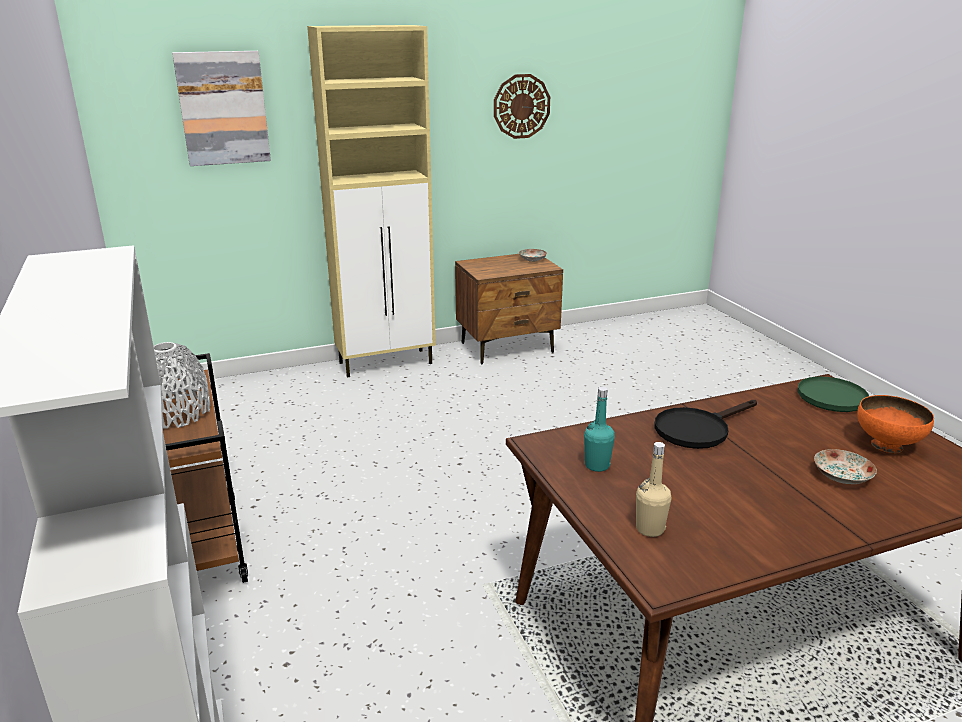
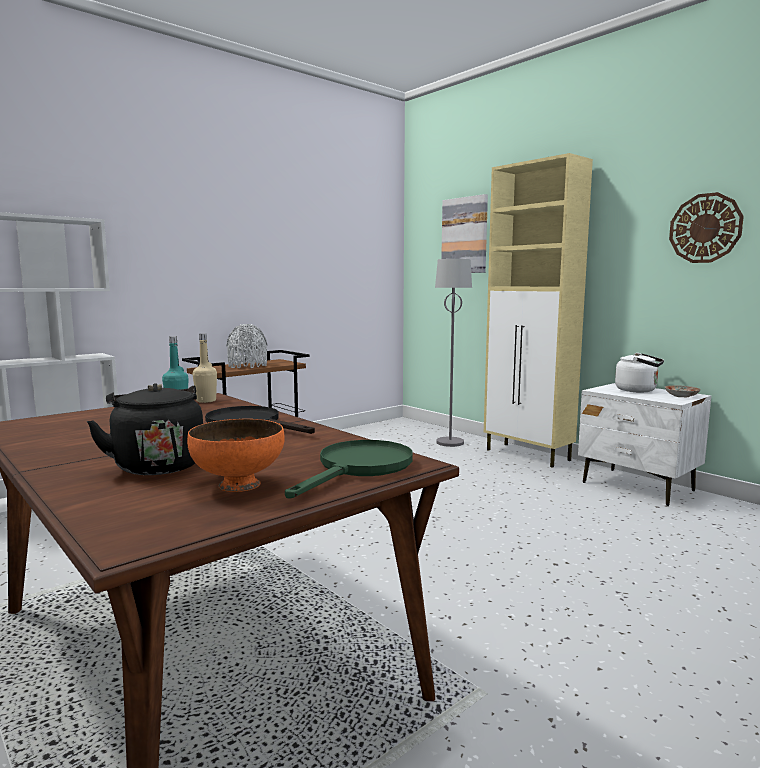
camera: 70 degrees right, 15 degrees down
brown nightstand [455,254,563,364] -> white nightstand [578,383,711,506]
beige bottle [636,442,671,537] -> beige bottle moved to [193,333,217,403]
plate [814,449,877,484] -> black kettle [87,383,203,475]
none -> grey floor lamp [435,259,472,447]
none -> white kettle [615,353,664,392]

